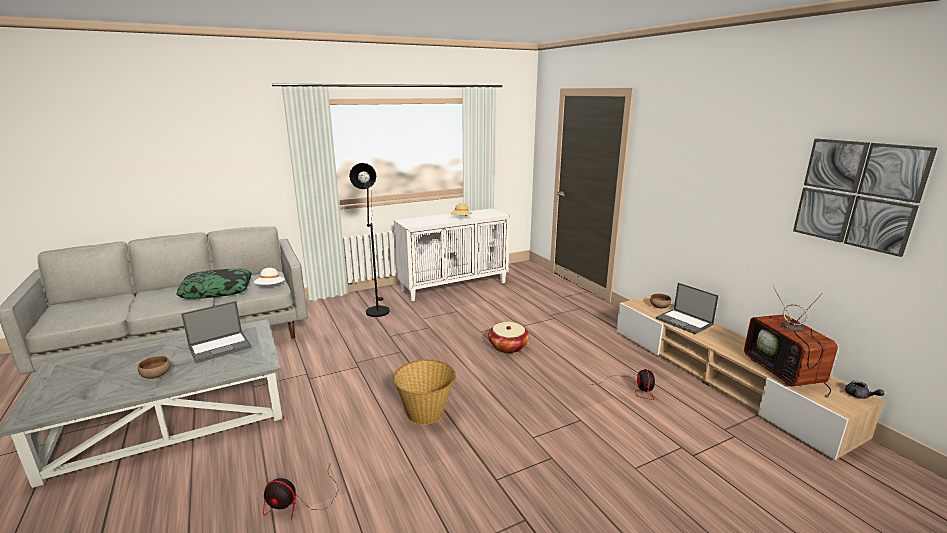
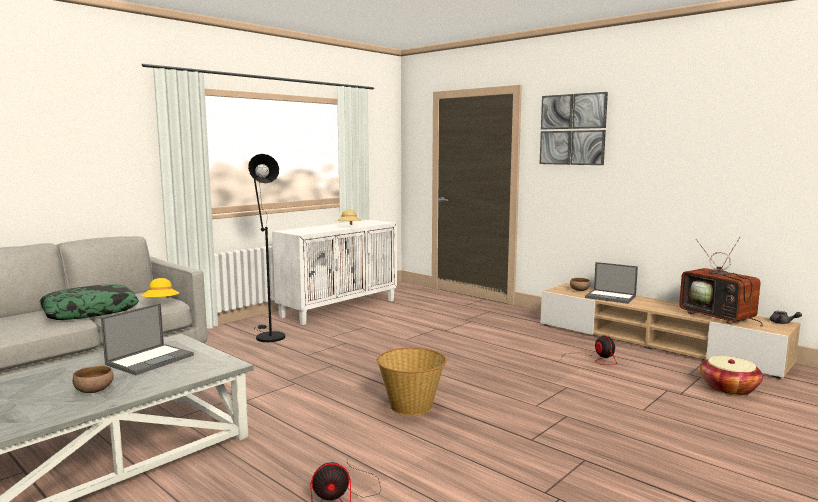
camera: 20 degrees left, 10 degrees down
white hat [254,268,284,285] -> yellow hat [141,278,180,298]
basket [488,322,530,353] -> basket moved to [700,356,763,396]
picture [793,139,937,257] -> picture moved to [540,92,608,165]

